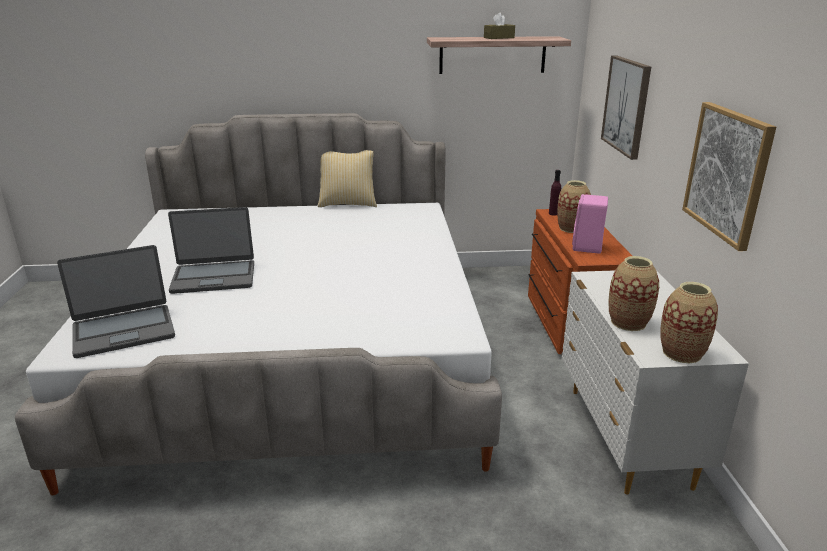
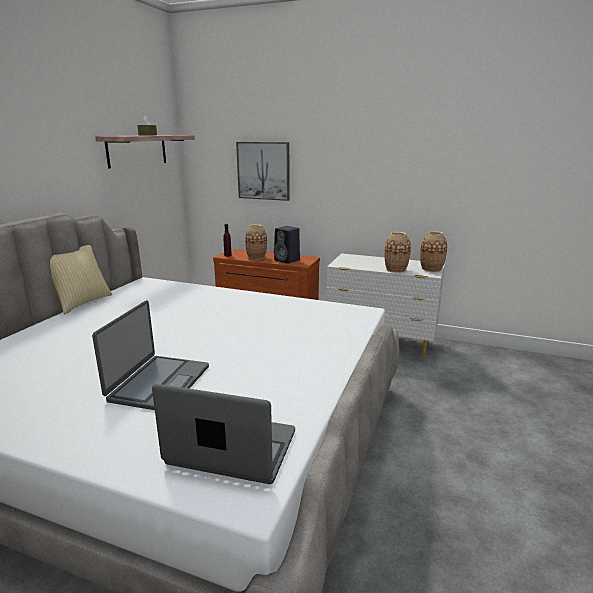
camera: 65 degrees left, 5 degrees down
laptop [57,245,175,358] -> laptop turned 75 degrees counterclockwise [152,384,295,484]
pink speaker [572,194,608,254] -> black speaker [274,226,300,264]
picture [682,102,776,251] -> none

